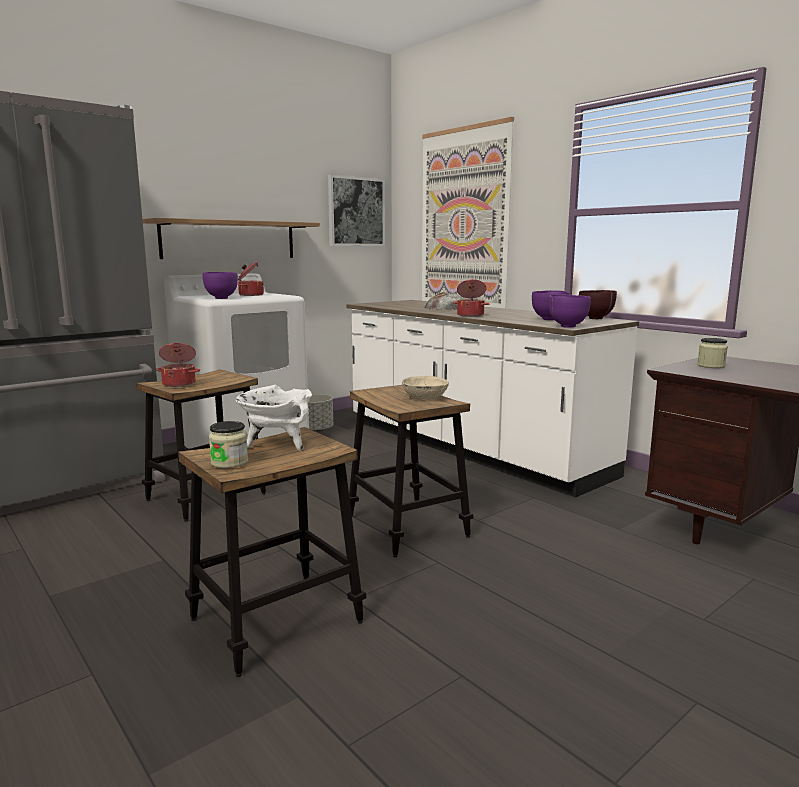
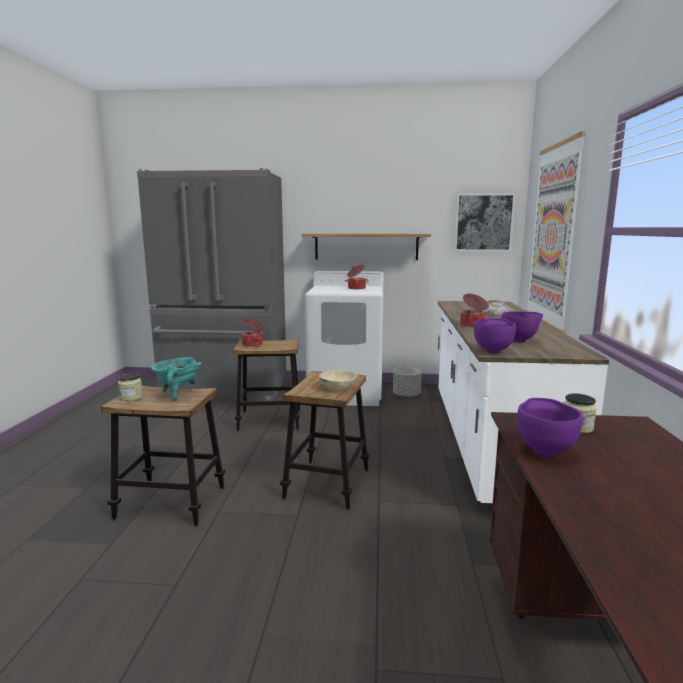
camera: 45 degrees right, 0 degrees up
purple bowl [203,272,238,299] -> purple bowl moved to [517,398,583,457]
white cooking pot [236,385,312,451] -> turquoise cooking pot [151,357,202,402]
brown bowl [579,290,617,319] -> none

